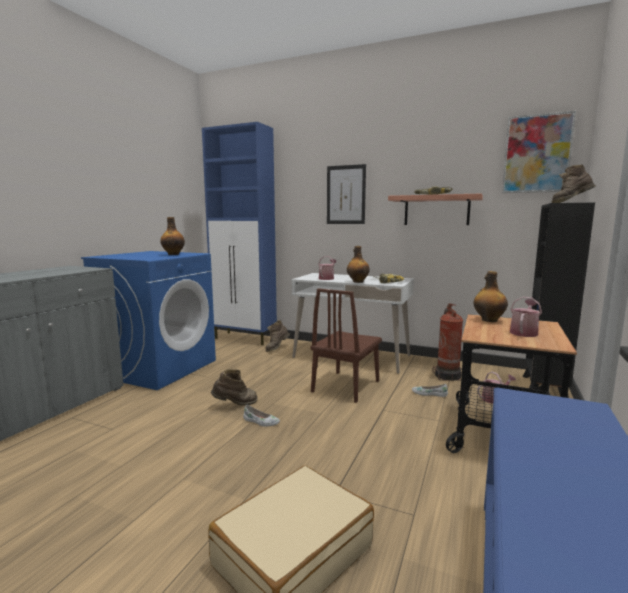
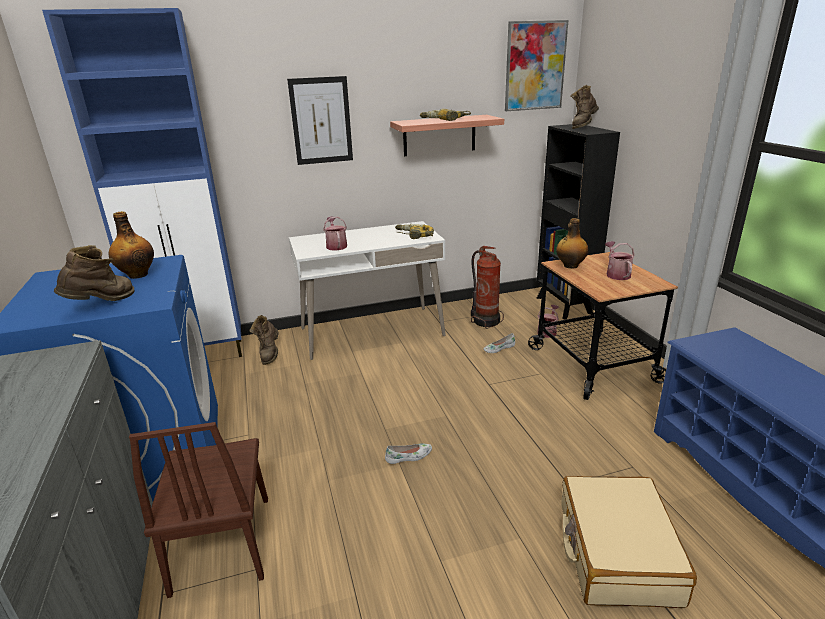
camera: 40 degrees left, 15 degrees up
brown boot [211,369,258,405] -> brown boot moved to [54,245,134,301]
brown chair [311,288,382,403] -> brown chair moved to [129,422,268,598]
bottle [347,246,370,283] -> none

